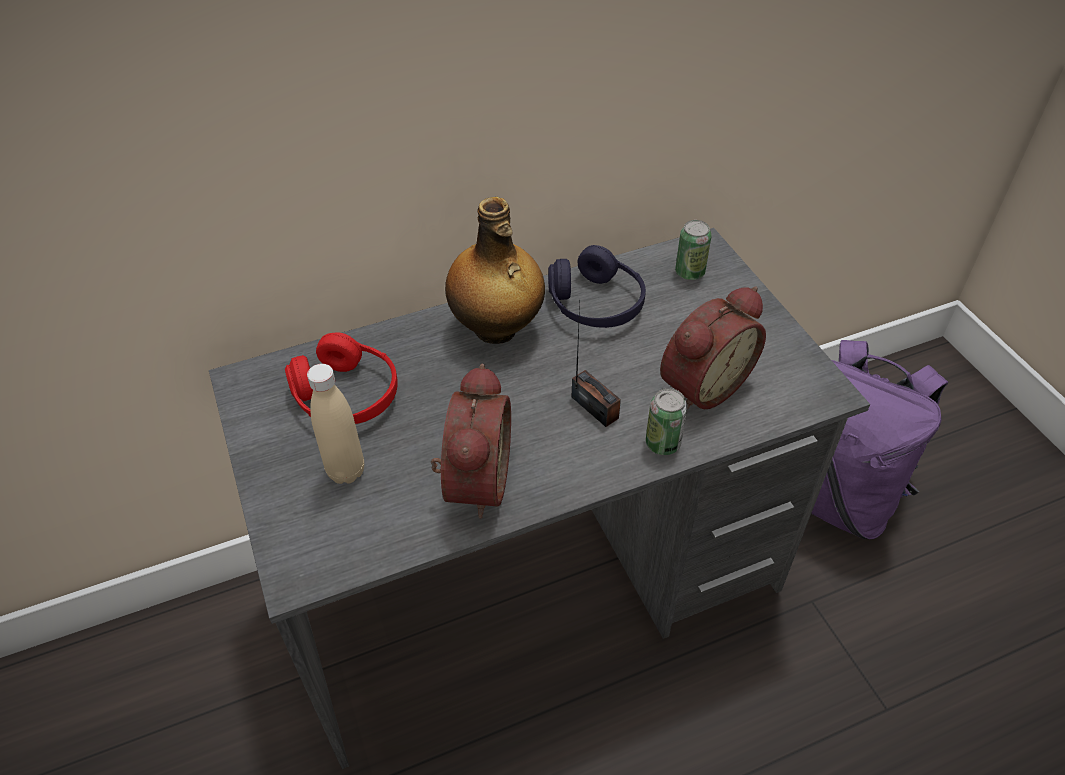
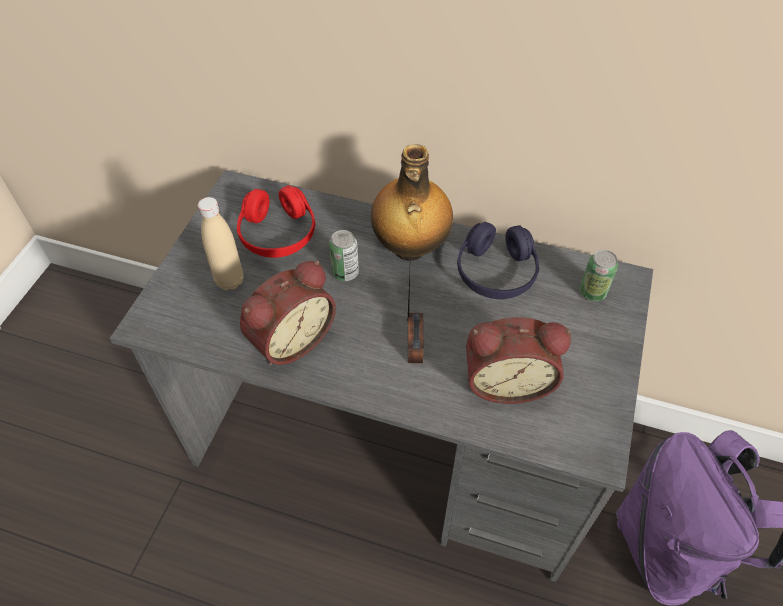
camera: 40 degrees right, 5 degrees up
can [646,388,688,455] -> can moved to [329,230,359,281]

